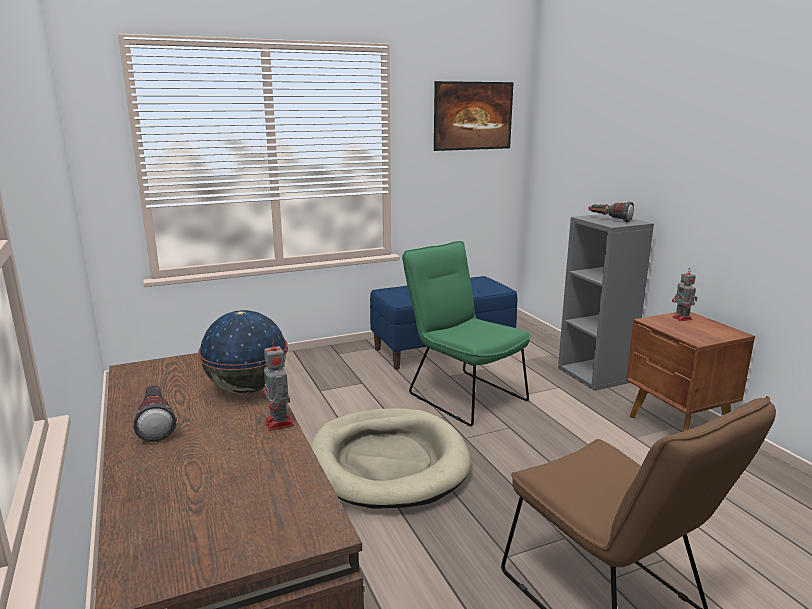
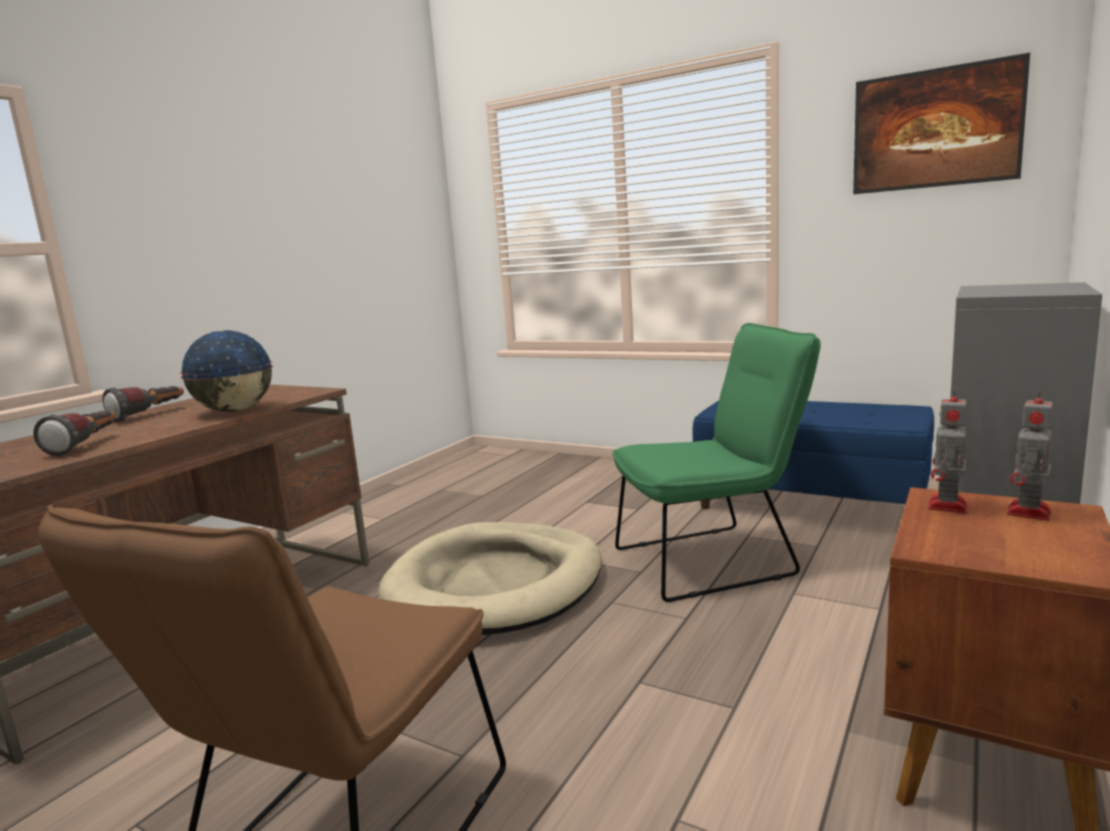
camera: 55 degrees right, 5 degrees down
toy robot [262,339,294,431] -> toy robot moved to [928,386,967,513]
green chair [402,241,531,426] -> green chair turned 60 degrees clockwise [613,323,821,602]
flashlight [589,202,634,222] -> flashlight moved to [33,411,115,456]

